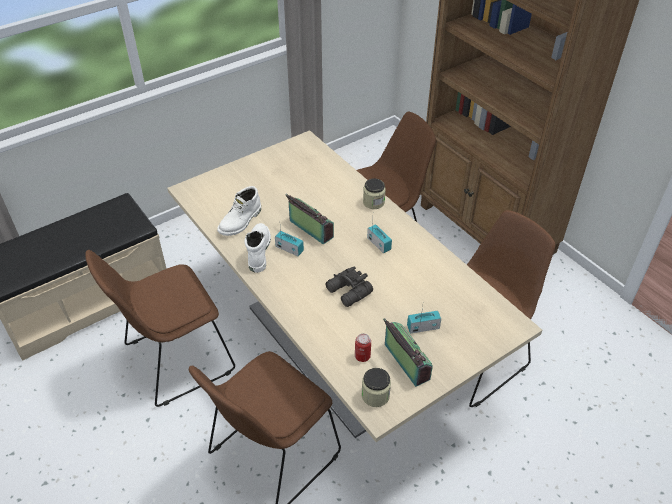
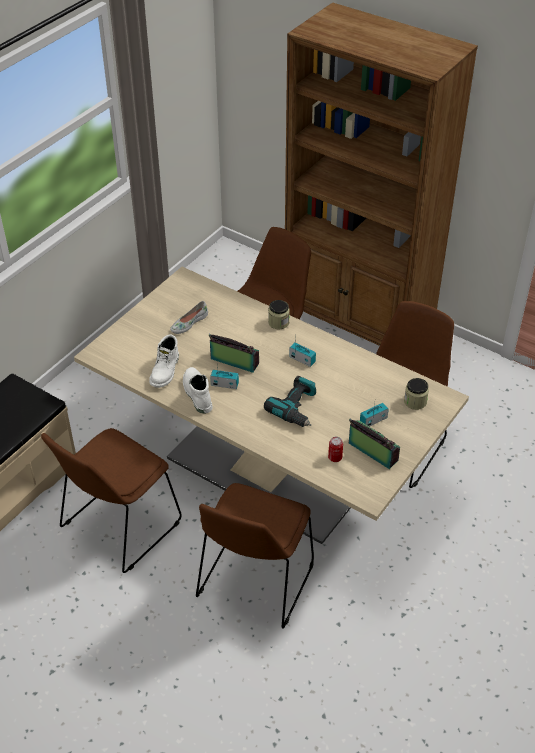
camera: 20 degrees left, 0 degrees up
black binoculars [325,267,373,307] -> power drill [264,376,316,427]
jar [361,368,391,407] -> jar moved to [404,378,429,410]
none -> white shoe [170,301,208,334]

